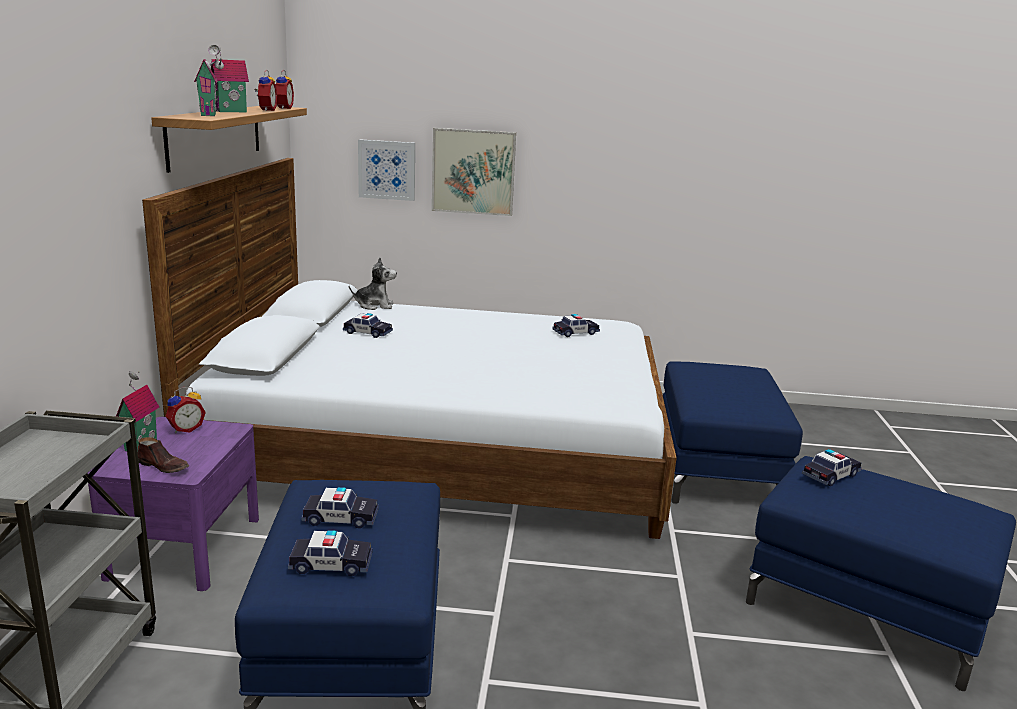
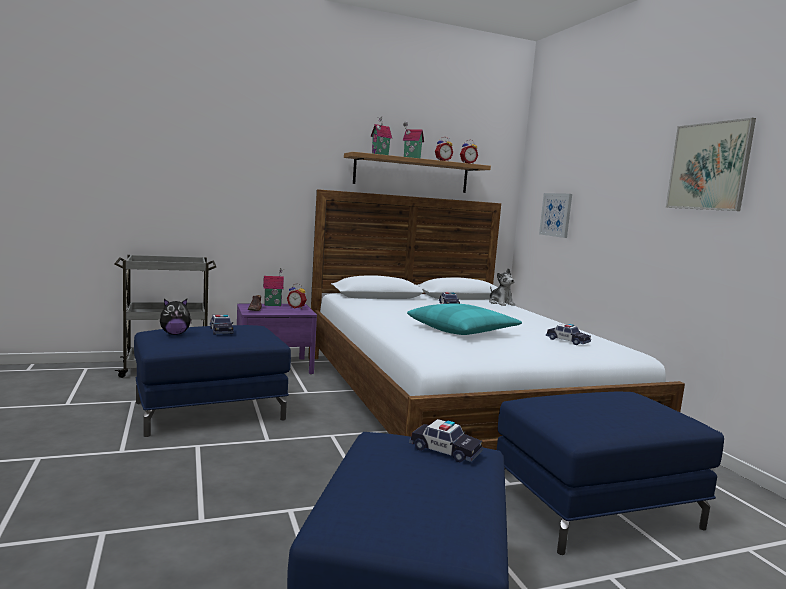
camera: 65 degrees right, 10 degrees down
toy car [288,530,373,576] -> plush toy [160,299,192,335]
picture [432,128,516,216] -> picture moved to [666,118,756,211]
none -> turquoise pillow [407,304,522,335]

